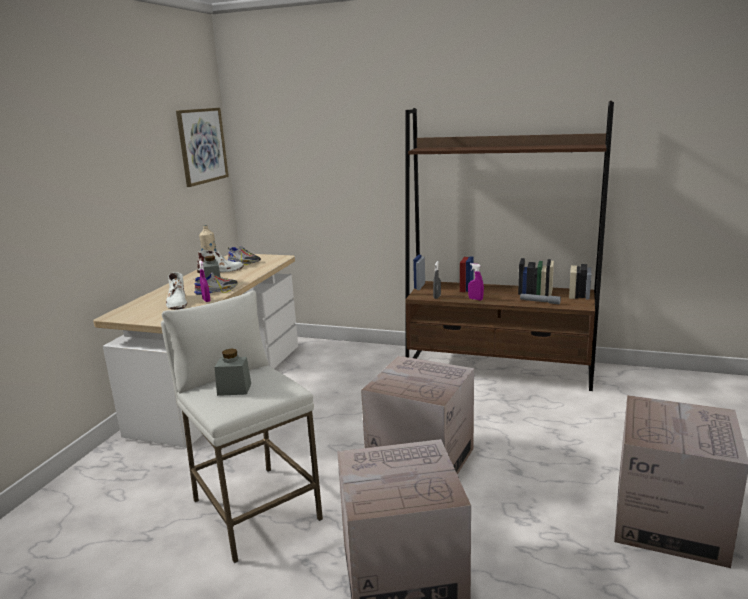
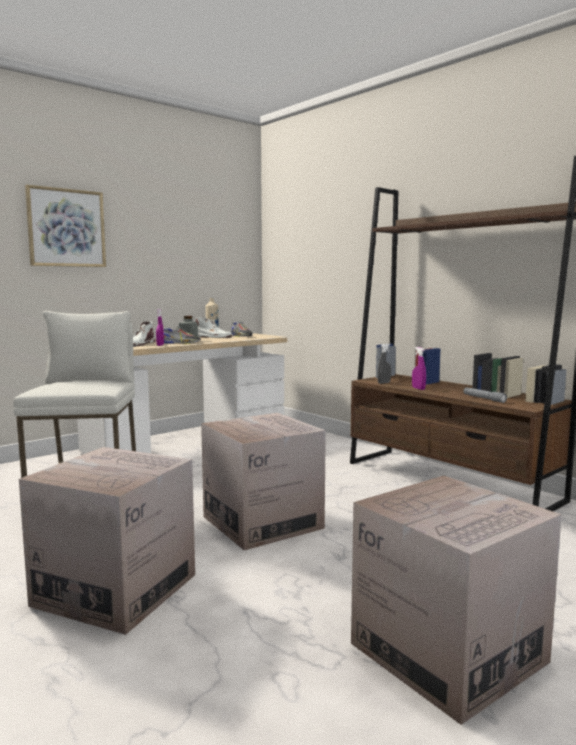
camera: 30 degrees right, 10 degrees down
picture [176,108,229,187] -> picture moved to [25,185,106,267]
grey jar [215,349,251,396] -> none

